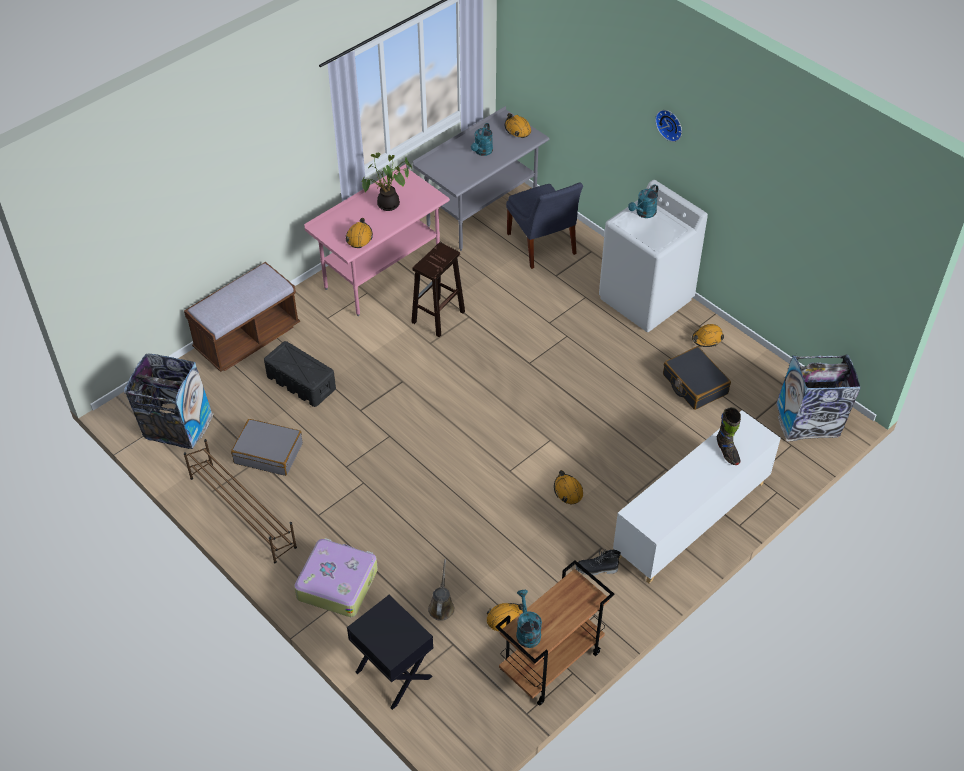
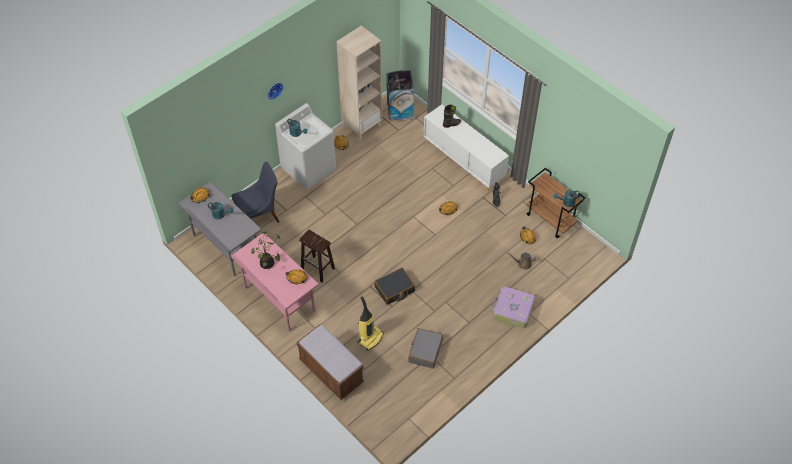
camera: 90 degrees left, 5 degrees up
trash can [124,354,214,449] -> none
brown shoe rack [184,439,297,563] -> none
black storage box [264,341,336,407] -> vacuum cleaner [358,297,384,351]
black nightstand [347,595,433,710] -> none
black suitcase [663,346,731,410] -> black suitcase moved to [374,268,415,305]
none -> beige bookcase [336,26,382,141]

